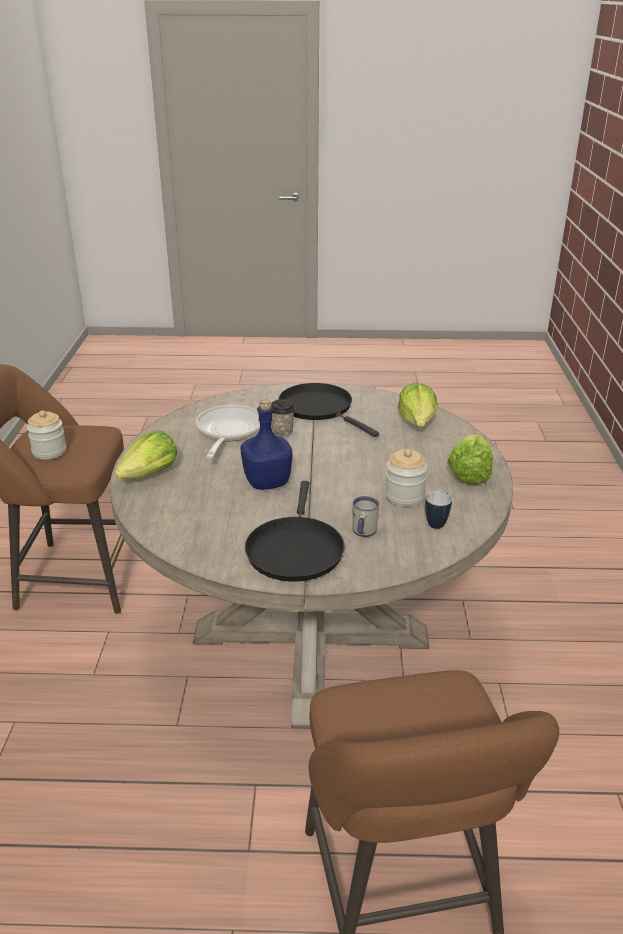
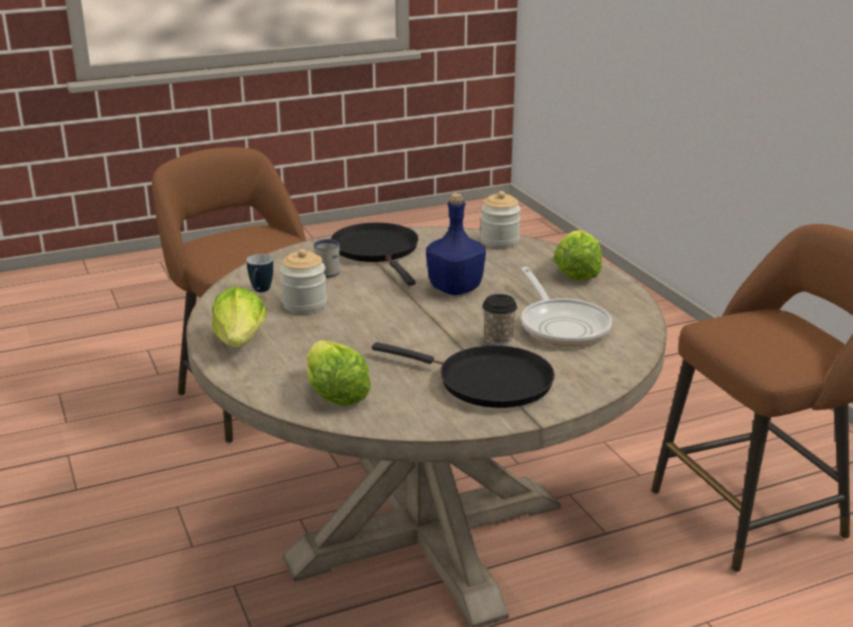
camera: 155 degrees right, 5 degrees down
jar [27,411,67,460] -> jar moved to [480,191,521,248]

